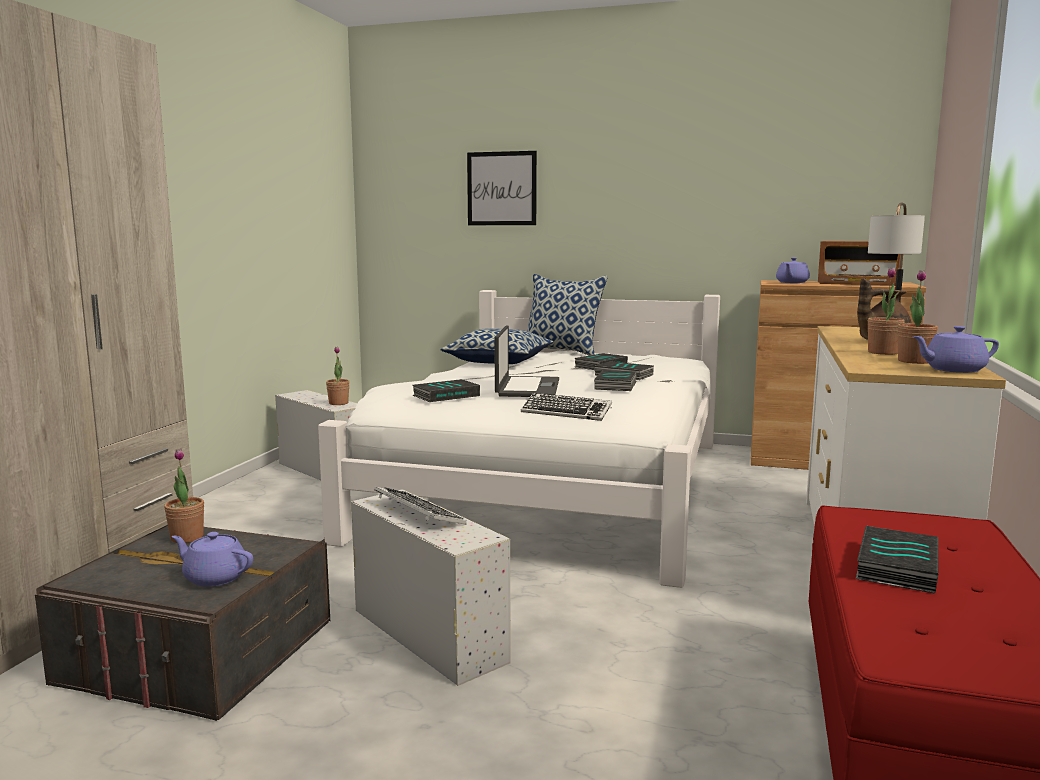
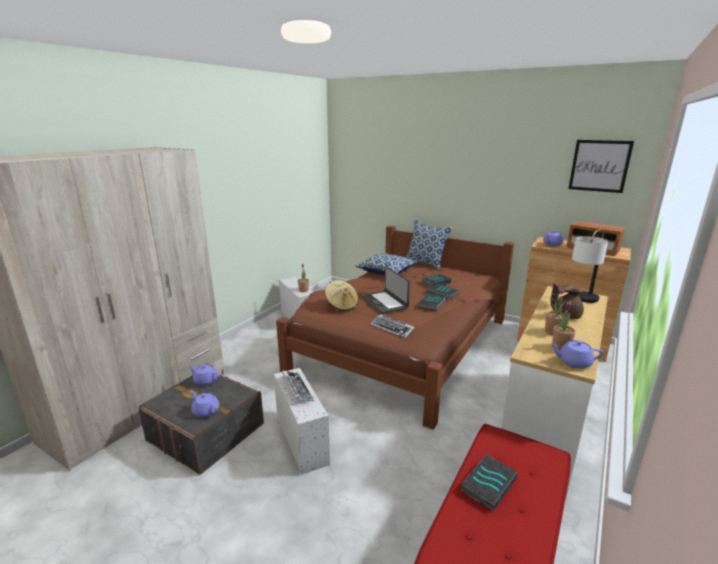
camera: 15 degrees right, 10 degrees up
potted plant [164,449,204,543] -> purple teapot [188,364,220,386]
white bed [318,290,720,588] -> brown bed [276,225,514,429]
book [412,379,480,402] -> beige hat [325,280,358,311]
picture [467,151,537,225] -> picture moved to [568,140,634,193]
laptop [494,325,559,397] -> laptop turned 135 degrees clockwise [361,266,410,314]

